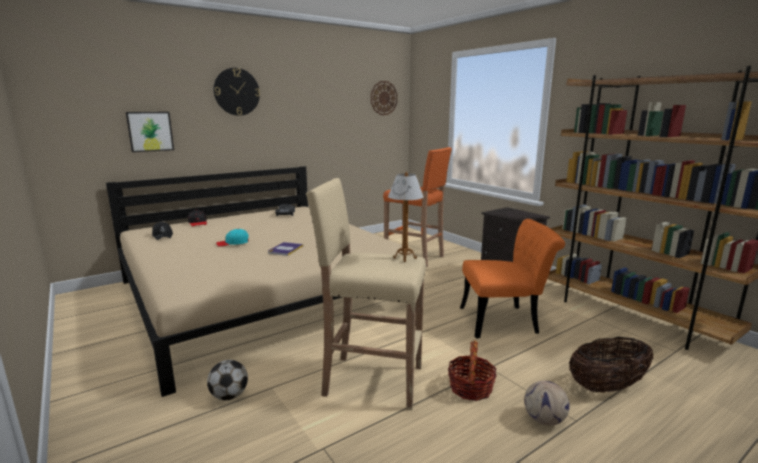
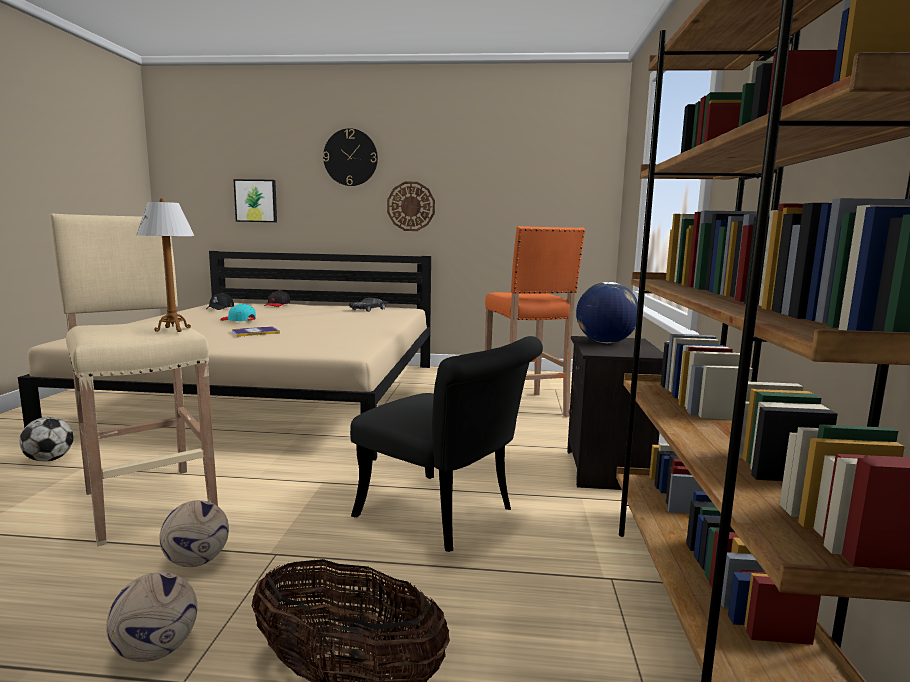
camera: 40 degrees right, 5 degrees down
wall clock [371,81,397,115] -> wall clock moved to [387,182,435,231]
basket [448,340,497,401] -> football [159,500,229,567]
orange chair [460,219,565,339] -> black chair [350,336,543,552]
none -> globe [576,282,638,343]

